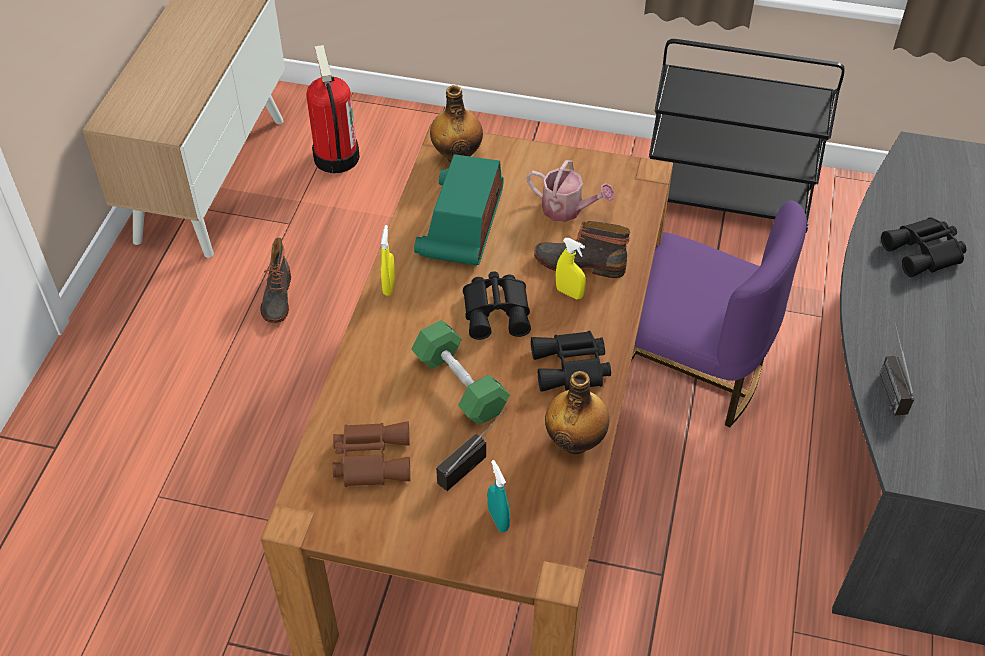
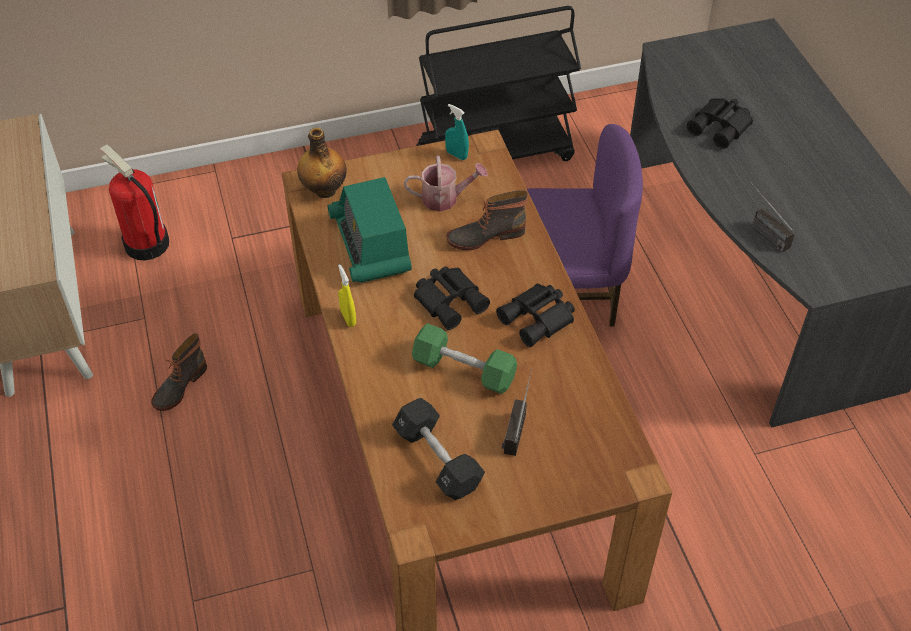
camera: 30 degrees left, 0 degrees up
boot [260,238,291,323] -> boot turned 60 degrees clockwise [151,333,207,411]
brown binoculars [332,421,411,487] -> black dumbbell [392,398,485,500]
turquoise spray bottle [487,460,510,532] -> turquoise spray bottle moved to [445,104,469,160]
bottle [545,371,609,454] -> none
yellow spray bottle [556,238,586,299] -> none

